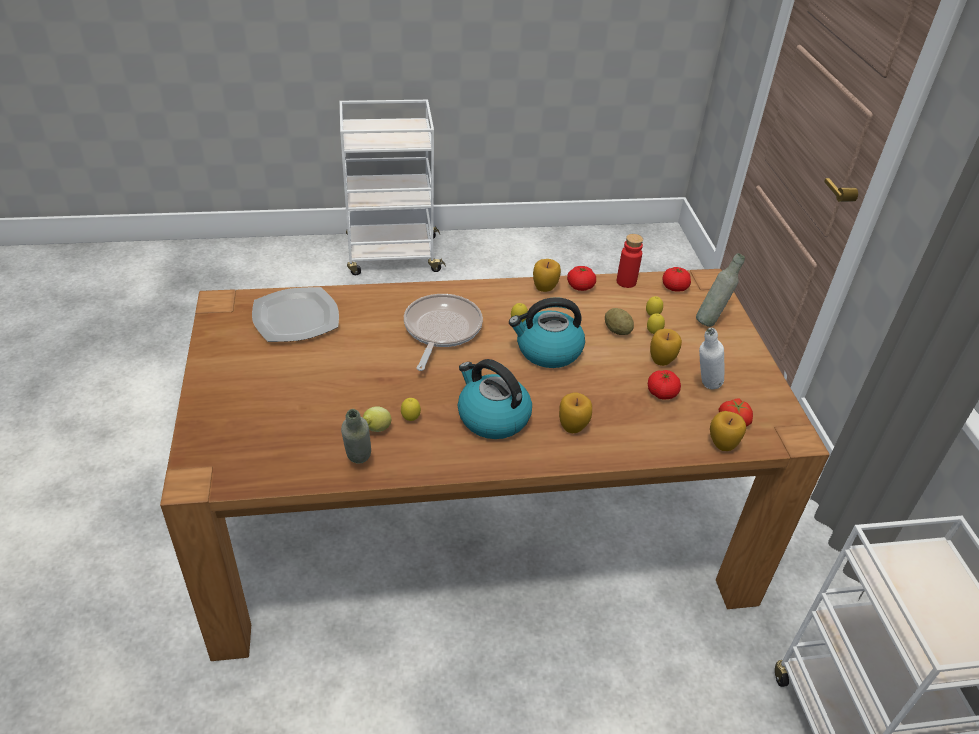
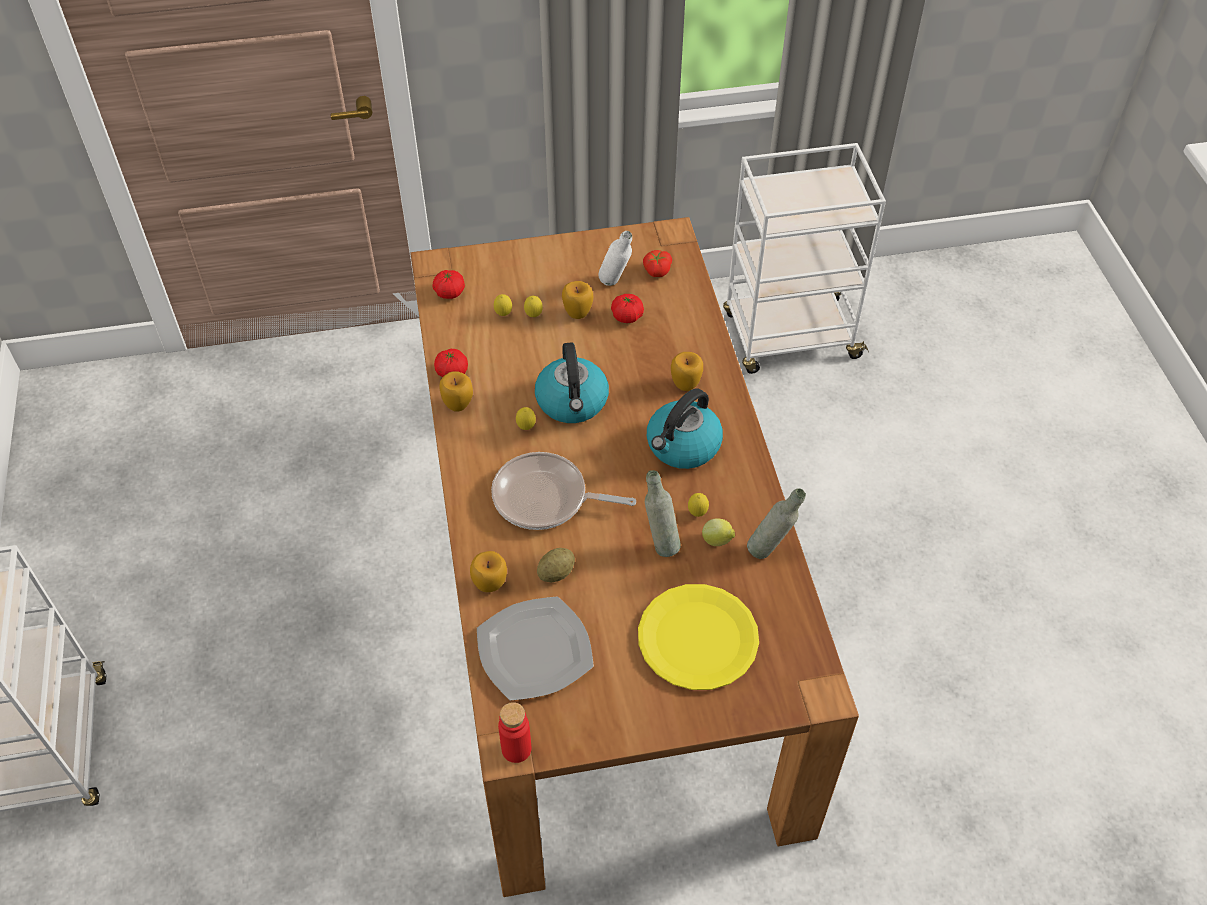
camera: 90 degrees left, 10 degrees up
potato [605,308,634,335] -> potato moved to [537,548,575,582]
red bottle [616,234,643,288] -> red bottle moved to [498,702,531,763]
grey bottle [696,253,745,327] -> grey bottle moved to [645,470,681,557]
apple [710,411,746,451] -> apple moved to [470,551,507,592]
none -> yellow plate [638,584,759,690]

